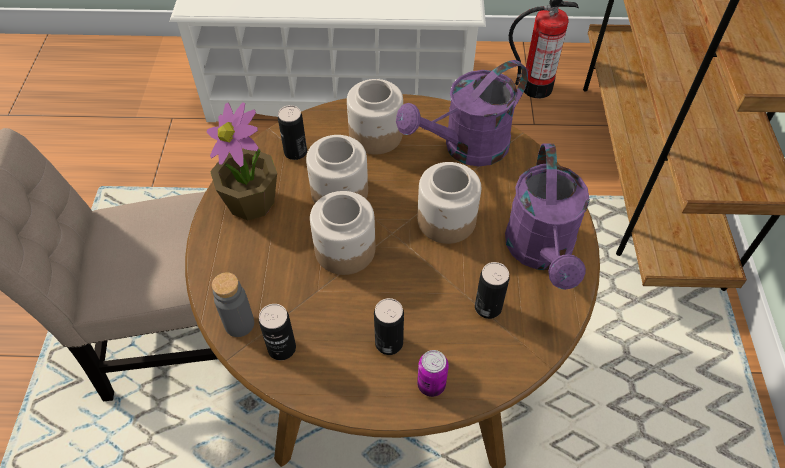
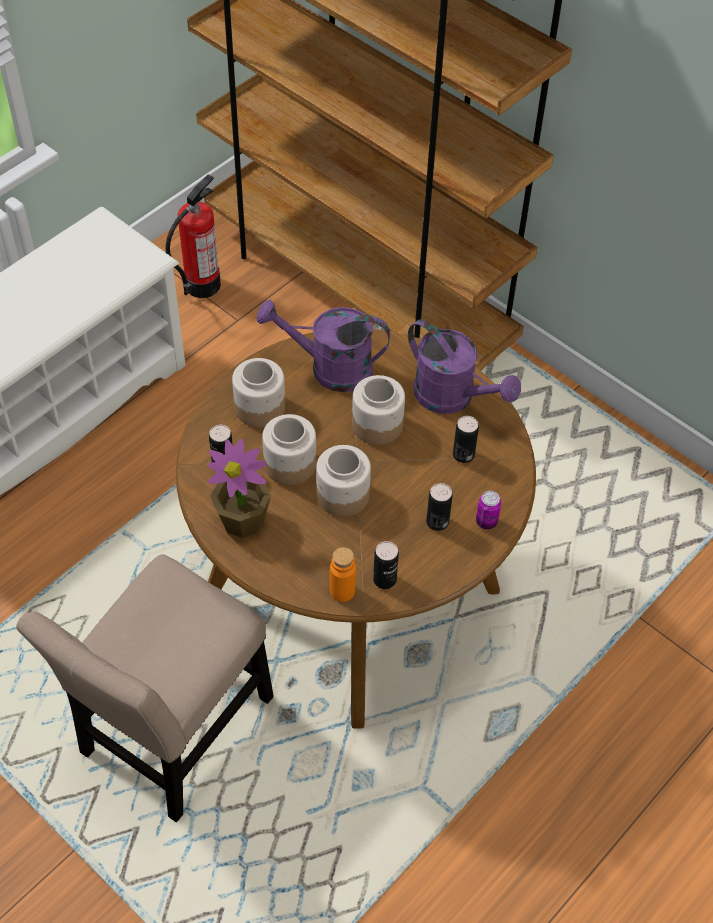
camera: 50 degrees left, 0 degrees up
grey bottle [212,272,254,337] -> orange bottle [330,547,356,602]
purple watering can [396,60,528,167] -> purple watering can turned 90 degrees clockwise [257,300,390,392]

